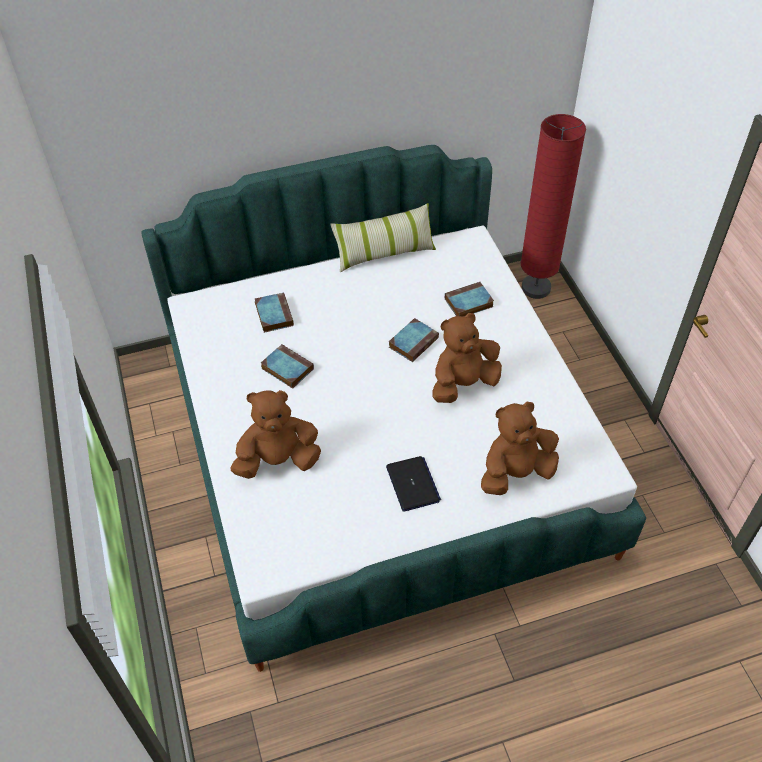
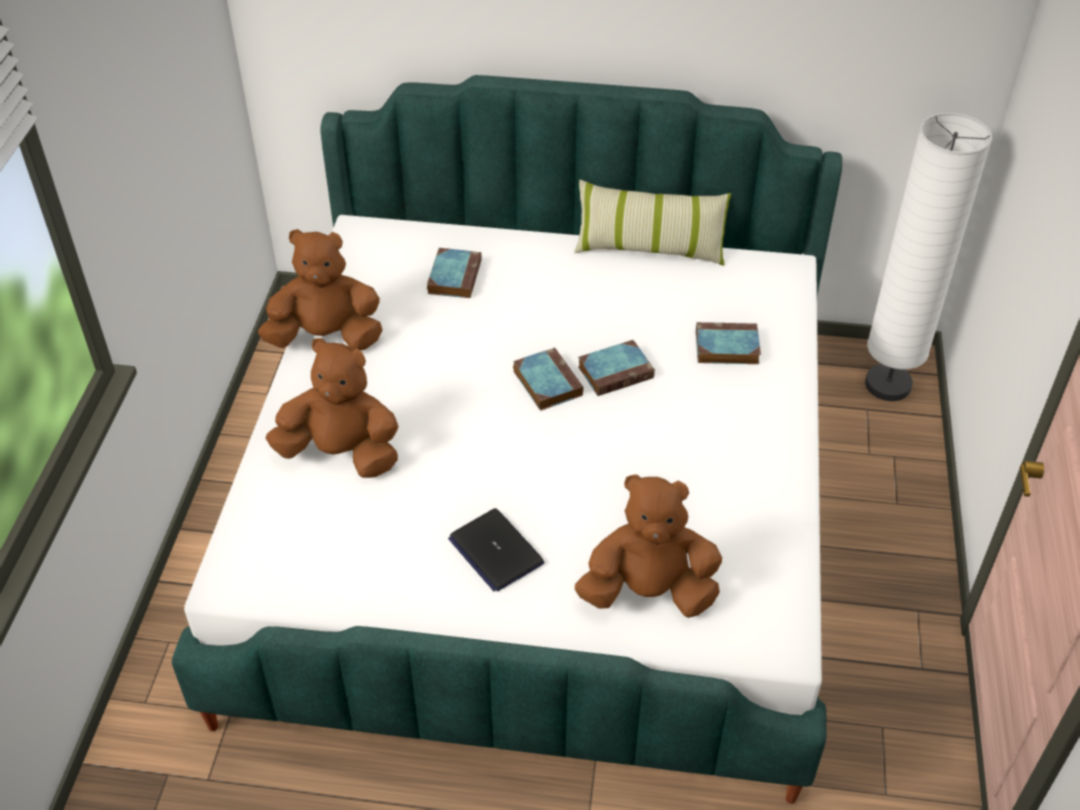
camera: 25 degrees right, 5 degrees down
book [261,344,314,389] -> book moved to [513,347,584,411]
laptop [386,456,441,512] -> laptop turned 135 degrees clockwise [448,508,545,592]
brown plush toy [432,313,502,403] -> brown plush toy moved to [258,229,382,351]
red floor lamp [521,114,586,299] -> white floor lamp [865,113,992,401]

